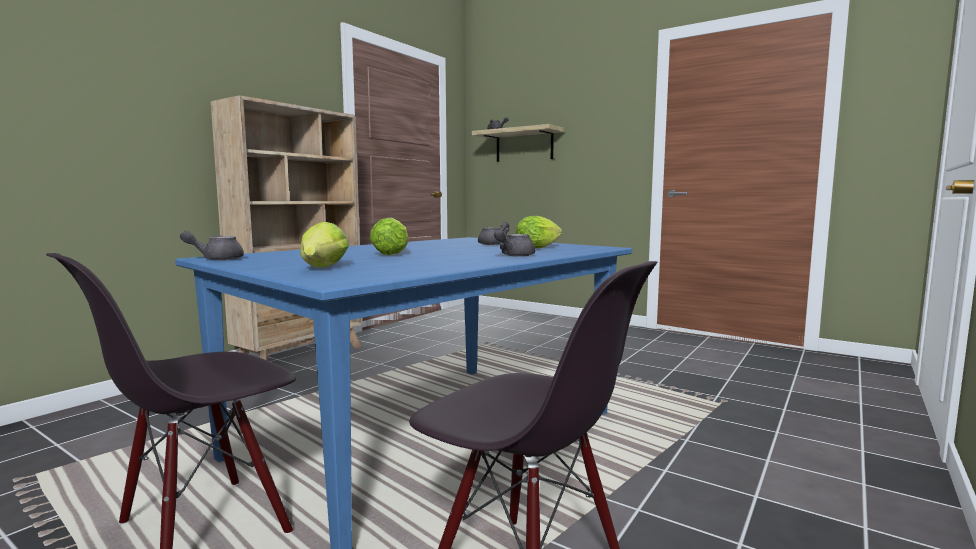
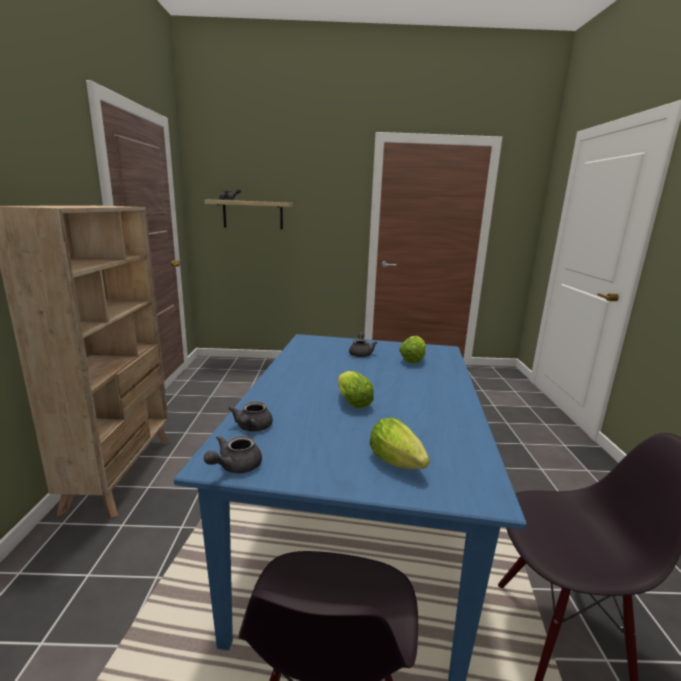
camera: 35 degrees left, 10 degrees up
grey teapot [494,229,535,256] -> grey teapot moved to [229,402,273,432]

